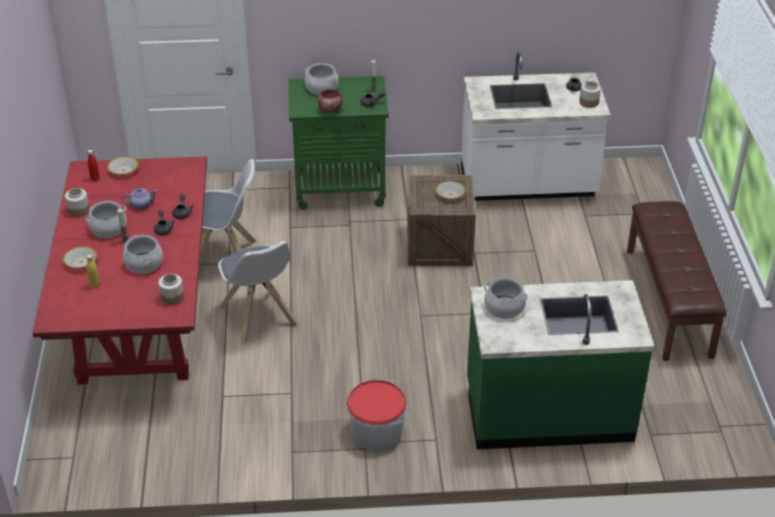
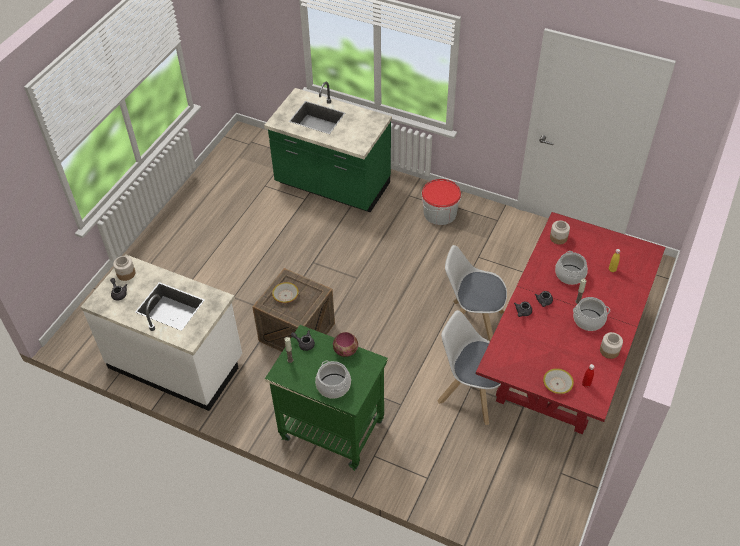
camera: 150 degrees left, 10 degrees up
bowl [63,246,97,269] -> none
teapot [122,188,157,210] -> none
chair [218,241,299,345] -> chair turned 75 degrees counterclockwise [445,245,507,341]
cooking pot [484,277,528,319] -> none
brown bench [627,201,727,361] -> none

